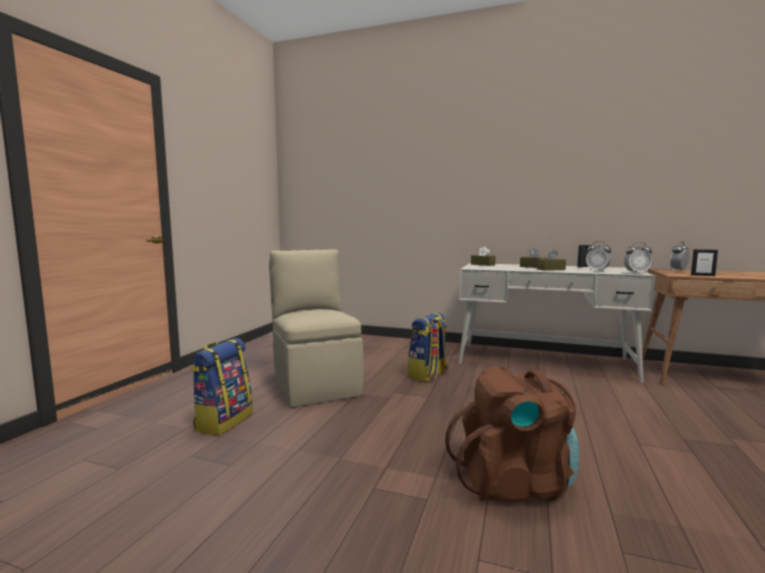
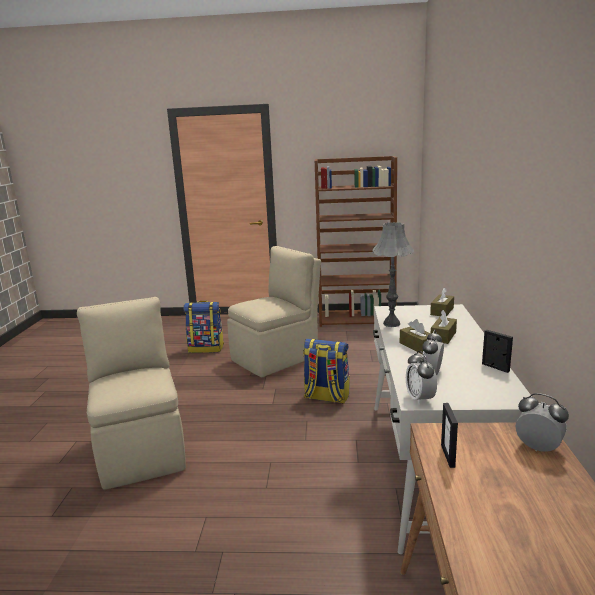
camera: 75 degrees right, 10 degrees up
brown backpack [445,366,579,501] -> beige chair [77,297,186,490]
none -> brown bookcase [315,156,397,327]
none -> grey table lamp [373,222,414,327]

